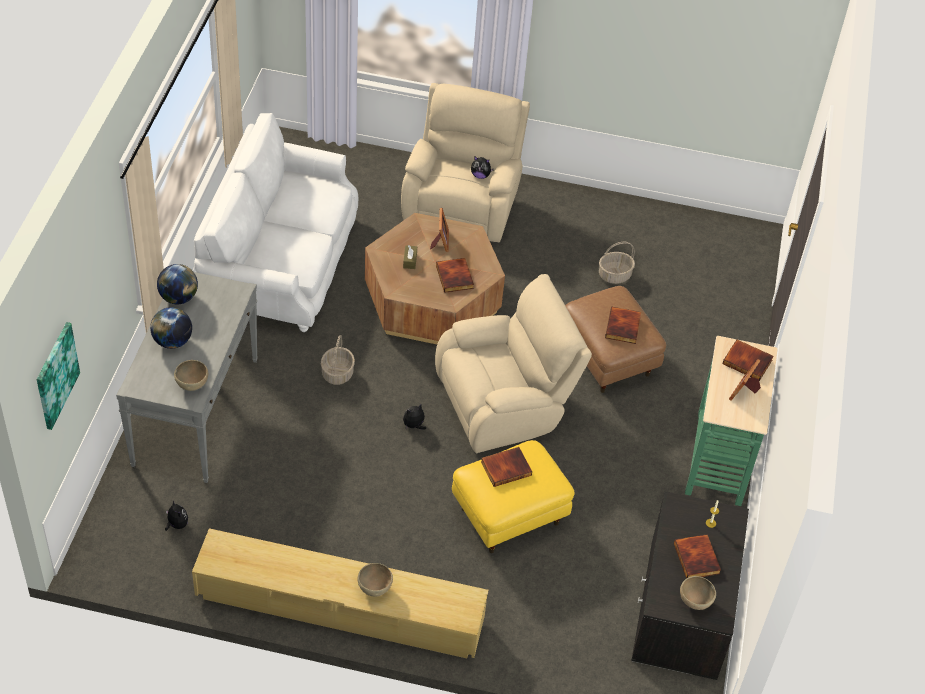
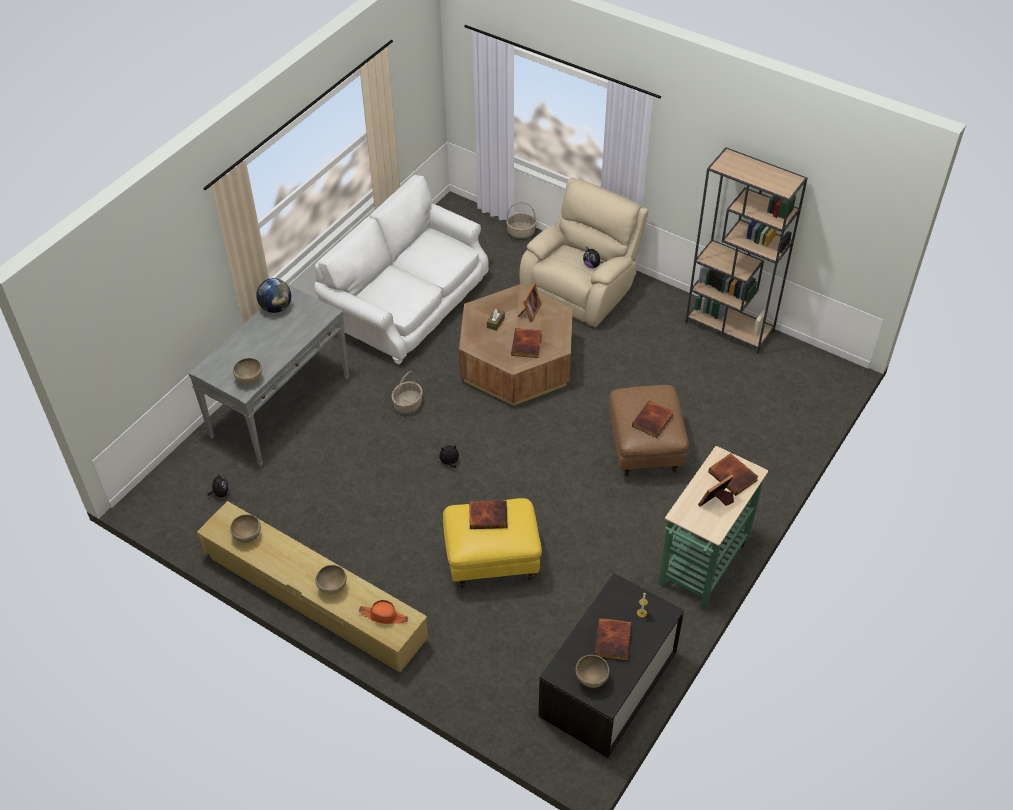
camera: 25 degrees right, 0 degrees up
picture [37,322,80,430] -> none
globe [150,307,192,349] -> none
beige armchair [435,274,592,453] -> none
basket [599,242,635,284] -> basket moved to [506,202,536,239]
none -> brown bowl [230,514,261,543]
none -> orange hat [359,600,408,624]
none -> bookcase [685,147,808,354]

